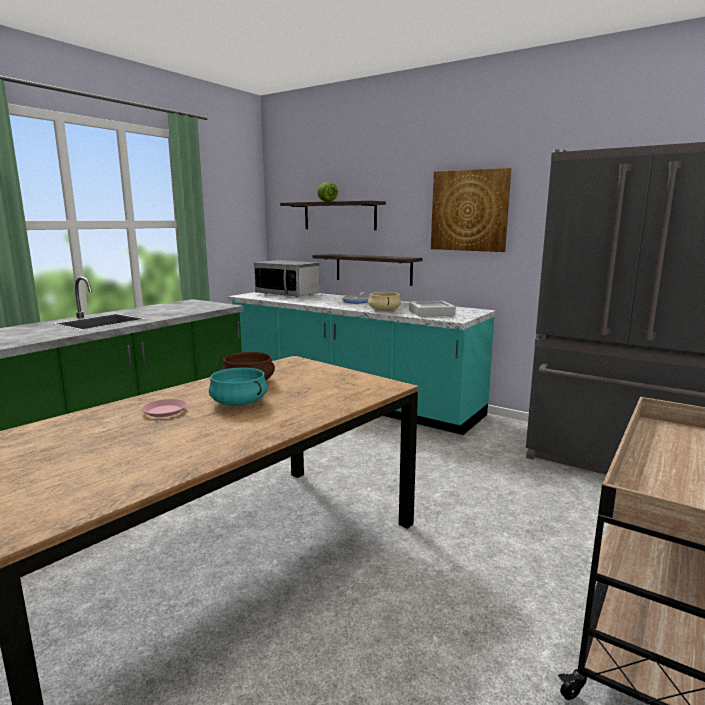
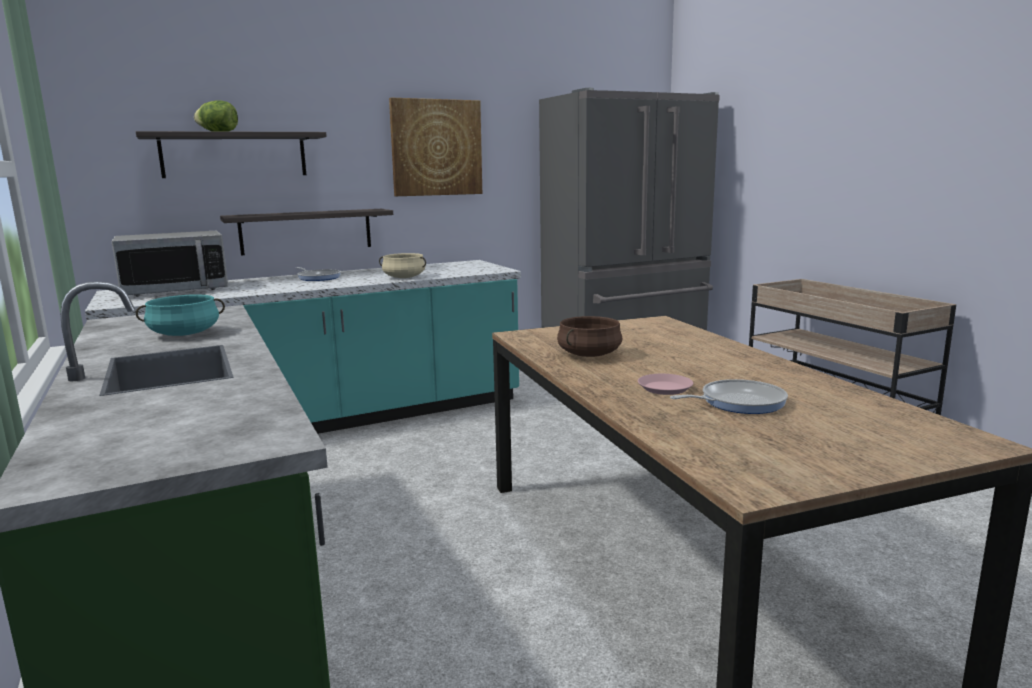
camera: 60 degrees left, 0 degrees up
turquoise cooking pot [209,367,268,406] -> turquoise cooking pot moved to [136,294,225,336]
grey tray [409,301,456,317] -> none
none -> frying pan [670,379,788,414]

